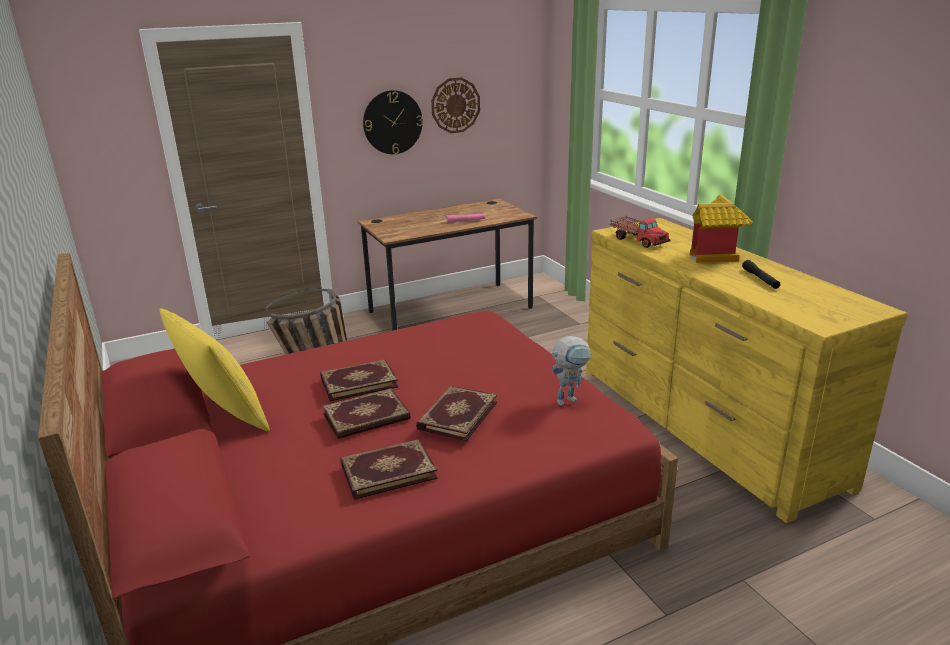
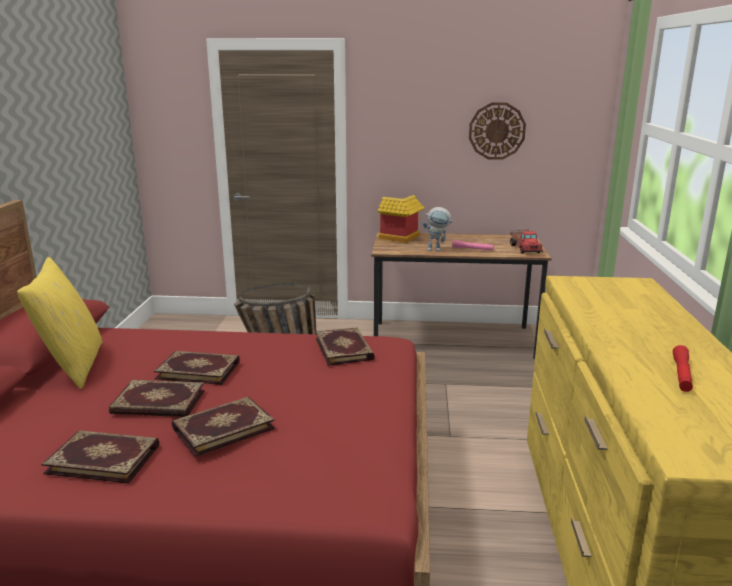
camera: 30 degrees right, 5 degrees down
wall clock [363,90,423,154] -> none
toy robot [551,336,592,406] -> toy robot moved to [423,207,454,251]
toy truck [610,216,670,248] -> toy truck moved to [510,230,543,254]
toy house [690,195,753,263] -> toy house moved to [378,195,425,243]
black flashlight [742,260,780,289] -> red flashlight [673,345,693,392]
none -> book [316,327,375,366]

